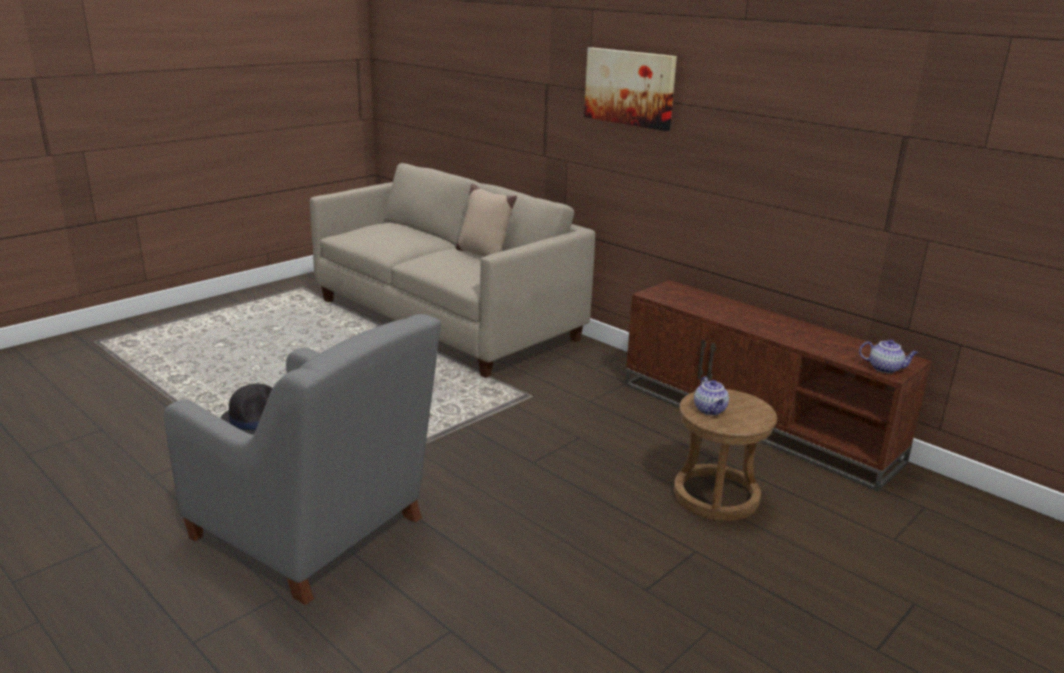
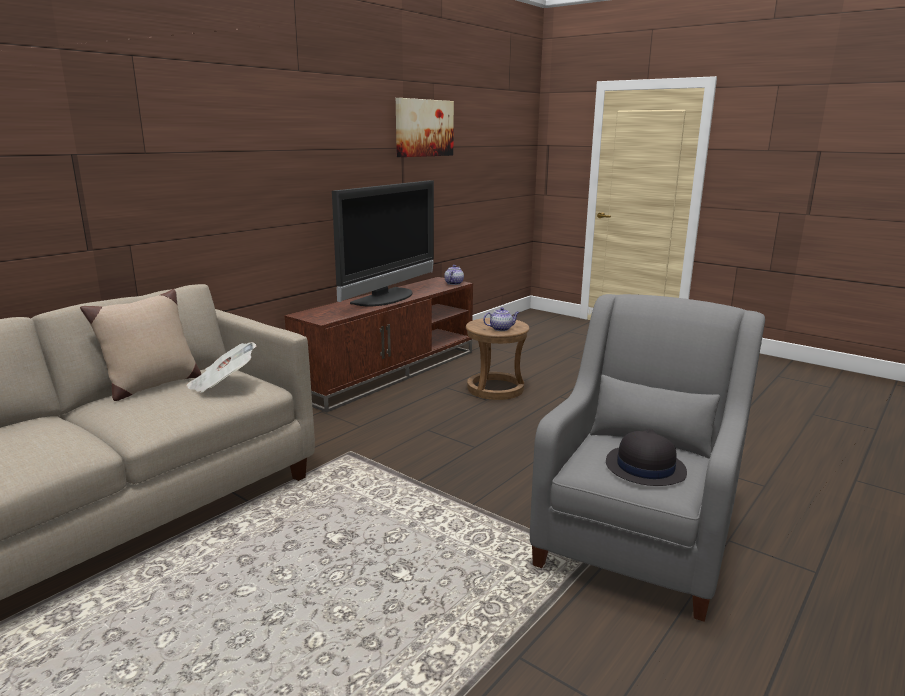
camera: 95 degrees left, 5 degrees down
picture [584,47,677,131] -> picture moved to [396,98,454,157]
none -> newspaper [187,342,256,393]
none -> television [332,180,434,306]

